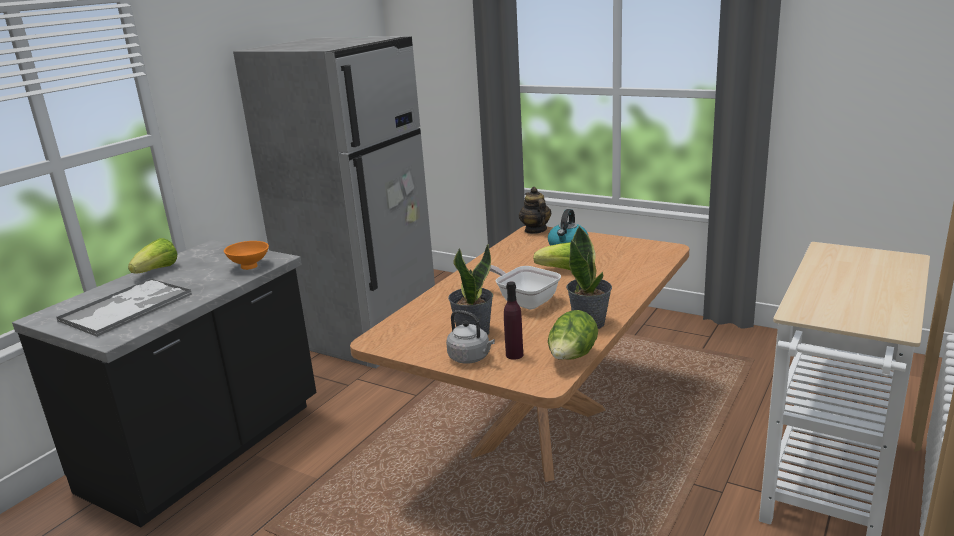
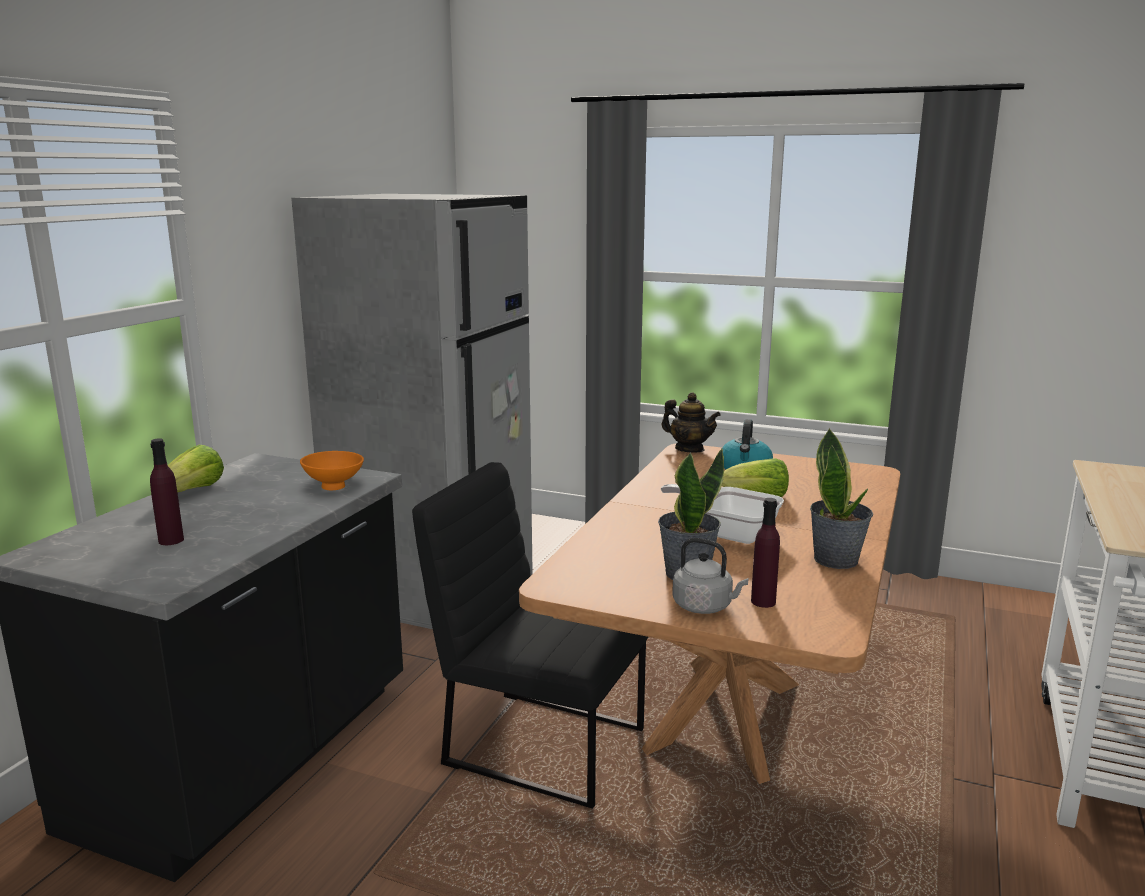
camera: 10 degrees left, 5 degrees down
tray [56,278,192,337] -> purple bottle [150,438,184,545]
teapot [519,187,551,234] -> teapot turned 150 degrees clockwise [661,392,721,453]
lettuce [548,310,598,360] -> none
none -> black chair [412,462,648,809]

